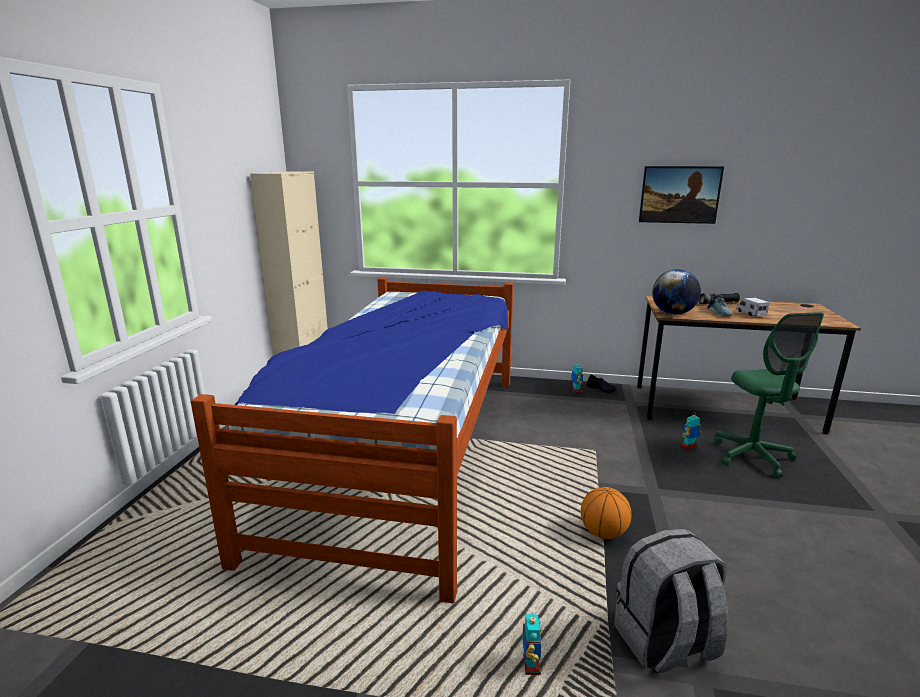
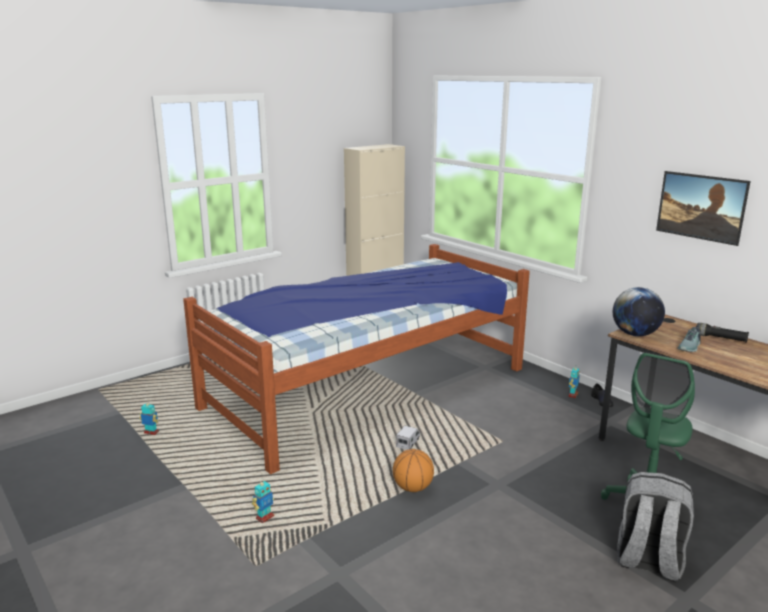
camera: 40 degrees right, 0 degrees up
grey backpack [614,529,728,673] -> grey backpack moved to [617,472,694,582]
toy robot [680,412,701,450] -> toy robot moved to [140,400,159,435]
toy truck [736,298,769,317] -> toy truck moved to [396,426,420,450]

